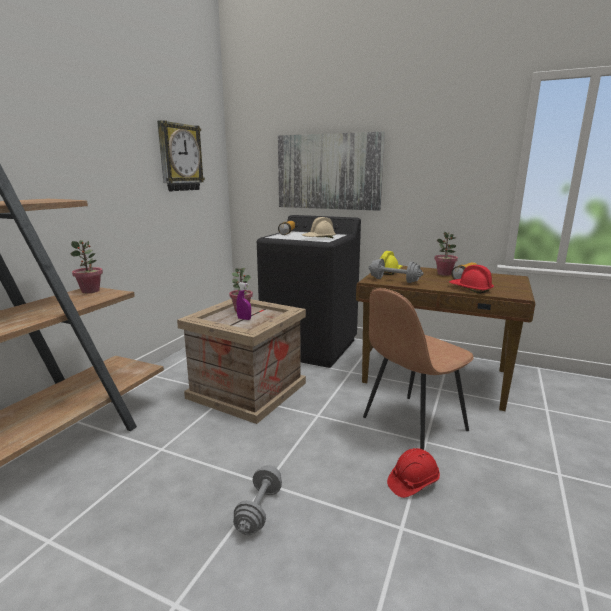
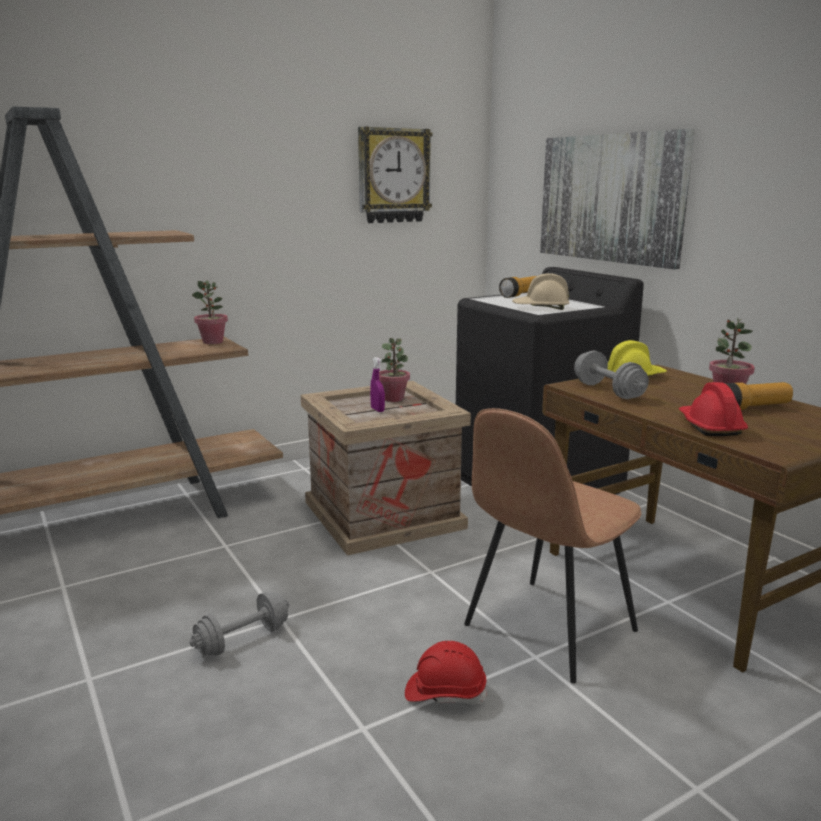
camera: 35 degrees right, 0 degrees up
brown chair [363,288,474,450] -> brown chair turned 45 degrees counterclockwise [464,408,641,683]

